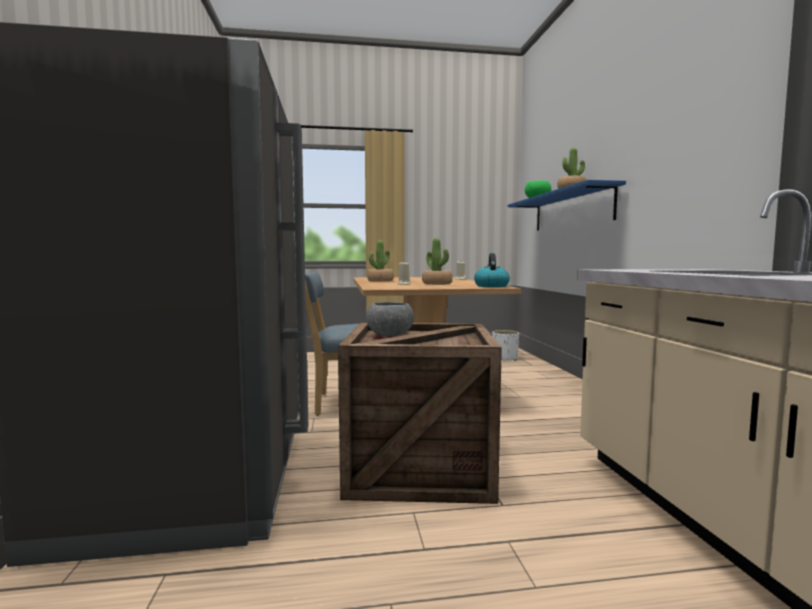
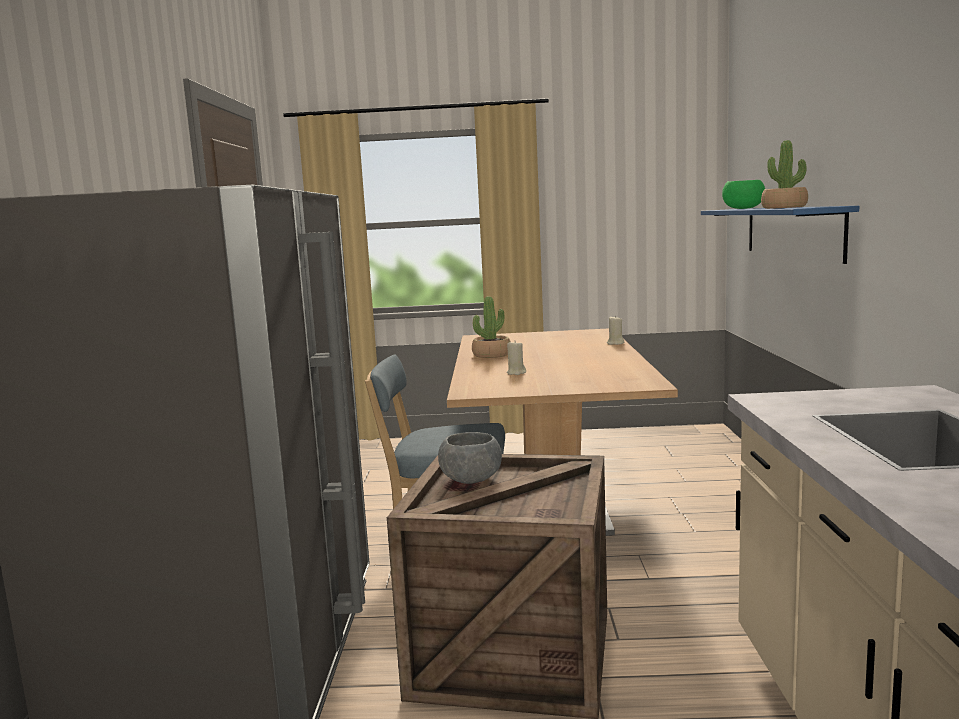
camera: 10 degrees right, 5 degrees up
potted plant [422,238,453,285] -> none
kettle [474,253,510,287] -> none
white planter [492,330,519,361] -> none

